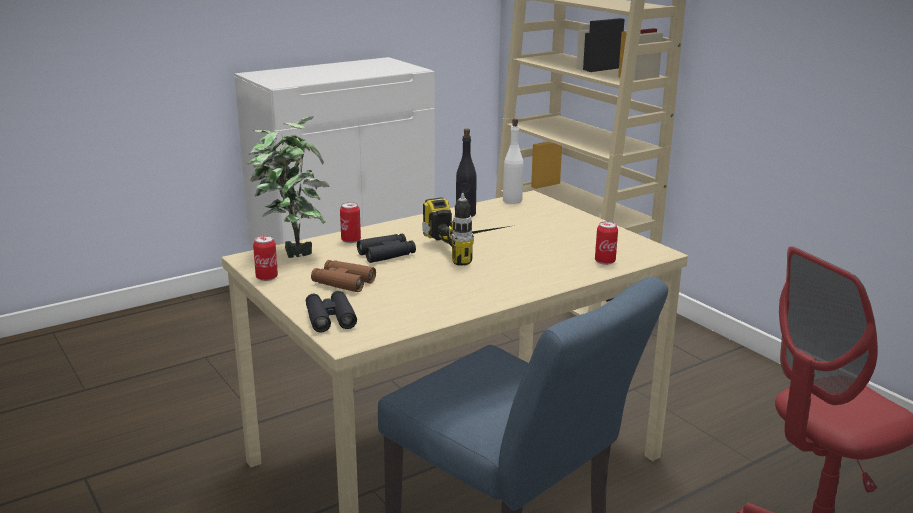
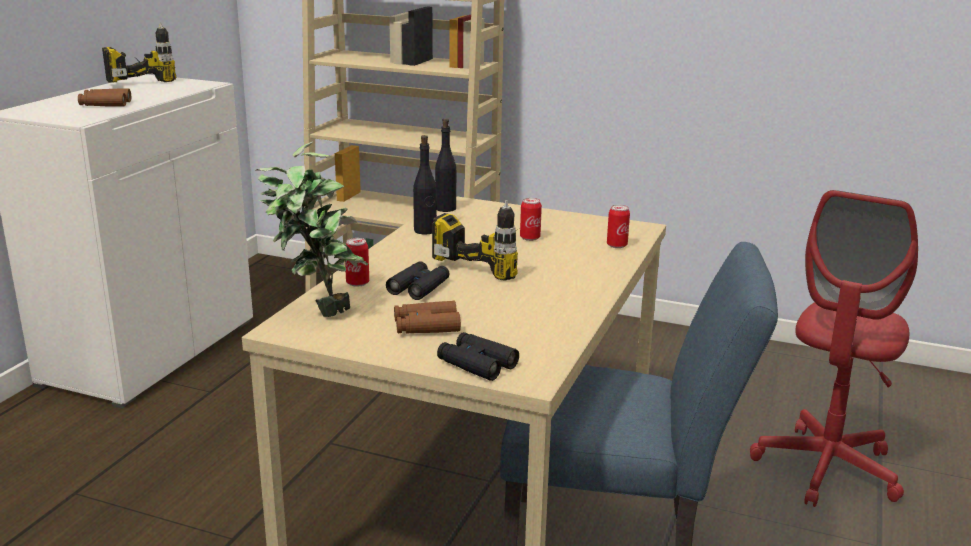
camera: 35 degrees left, 0 degrees up
can [253,236,278,281] -> can moved to [520,198,542,241]
white bottle [503,118,524,204] -> black bottle [435,119,456,212]
none -> brown binoculars [78,88,131,106]
none -> power drill [102,23,176,83]

